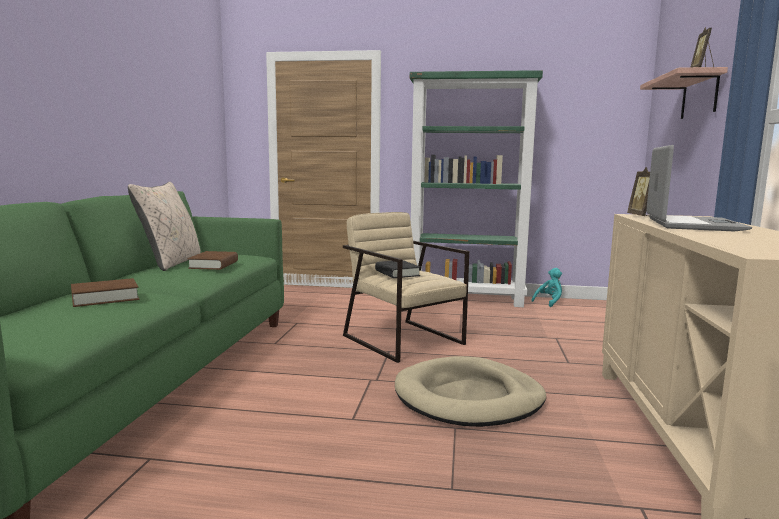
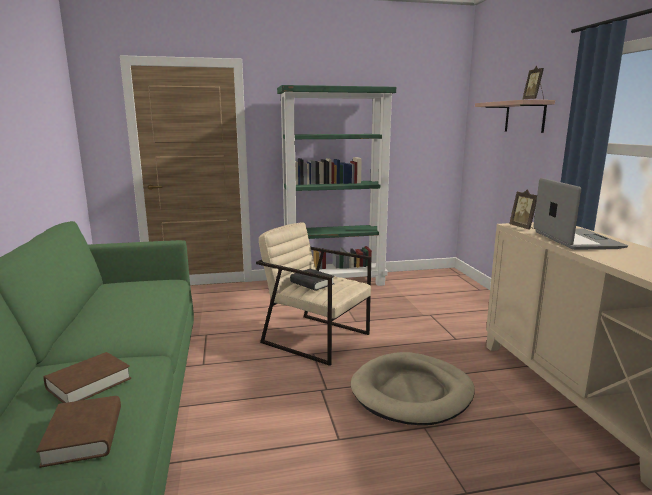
camera: 20 degrees left, 5 degrees up
beige pillow [128,182,201,271] -> none
brown book [188,251,238,270] -> brown book moved to [36,396,121,468]
turquoise plush toy [531,268,562,307] -> none

